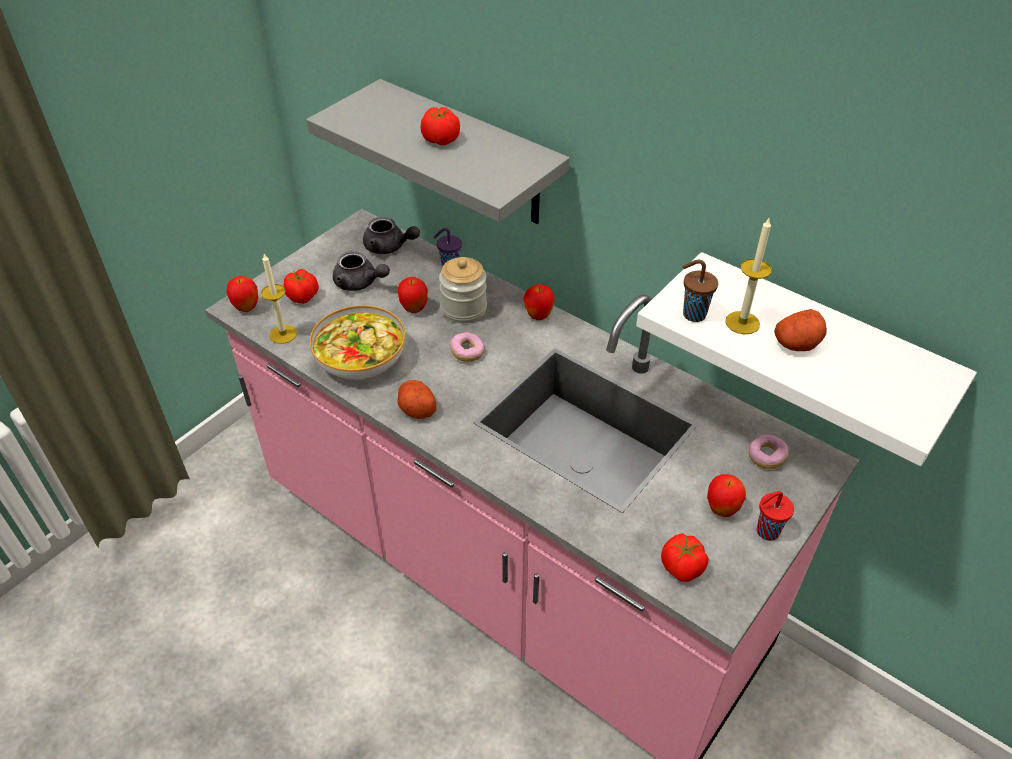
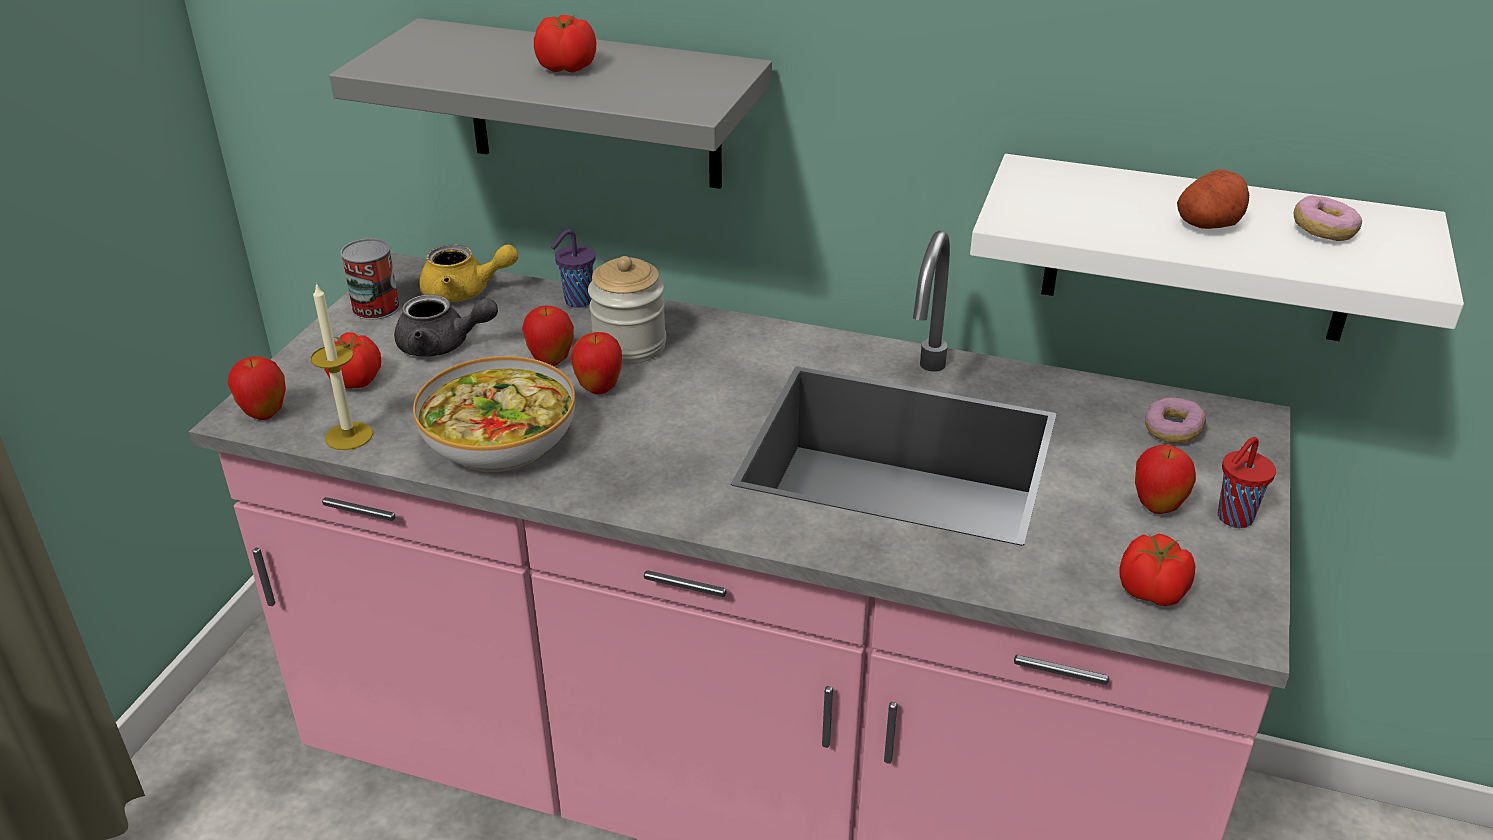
camera: 20 degrees left, 10 degrees down
grey teapot [363,217,420,254] -> yellow teapot [419,244,518,302]
potato [398,380,436,419] -> none
donut [450,332,485,362] -> donut moved to [1294,196,1362,241]
apple [523,284,555,320] -> apple moved to [571,332,622,394]
brown cup [683,260,718,322] -> none
candle [725,218,772,334] -> none
none -> can [341,238,400,320]

